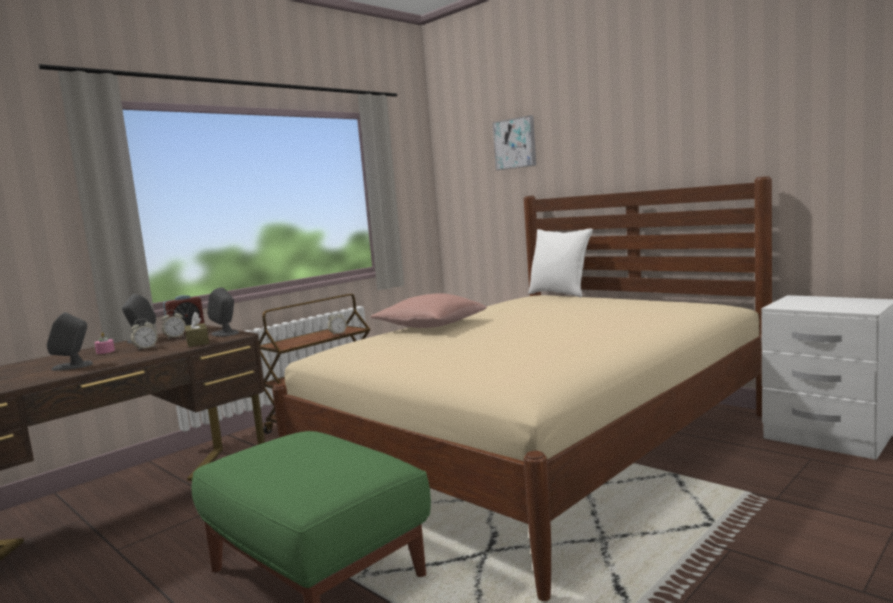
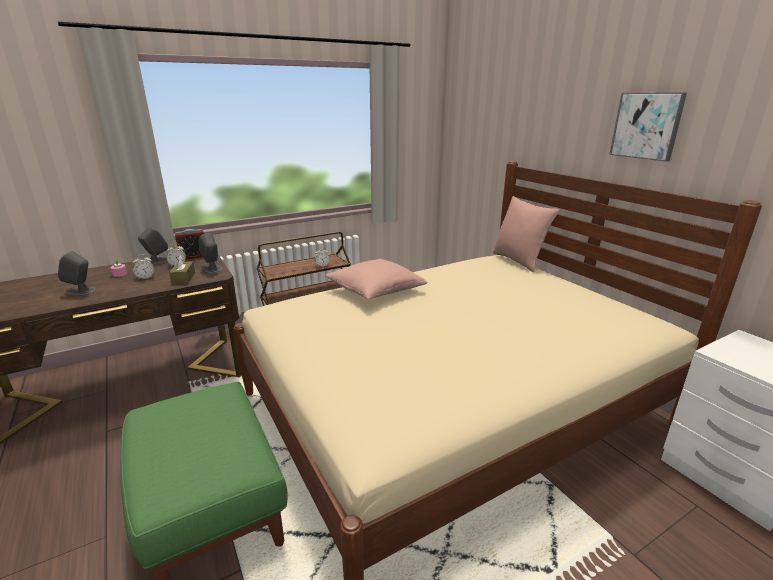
camera: 15 degrees right, 15 degrees up
picture [492,115,536,170] -> picture moved to [609,92,687,162]
white pillow [528,229,593,297] -> pink pillow [493,196,560,272]

